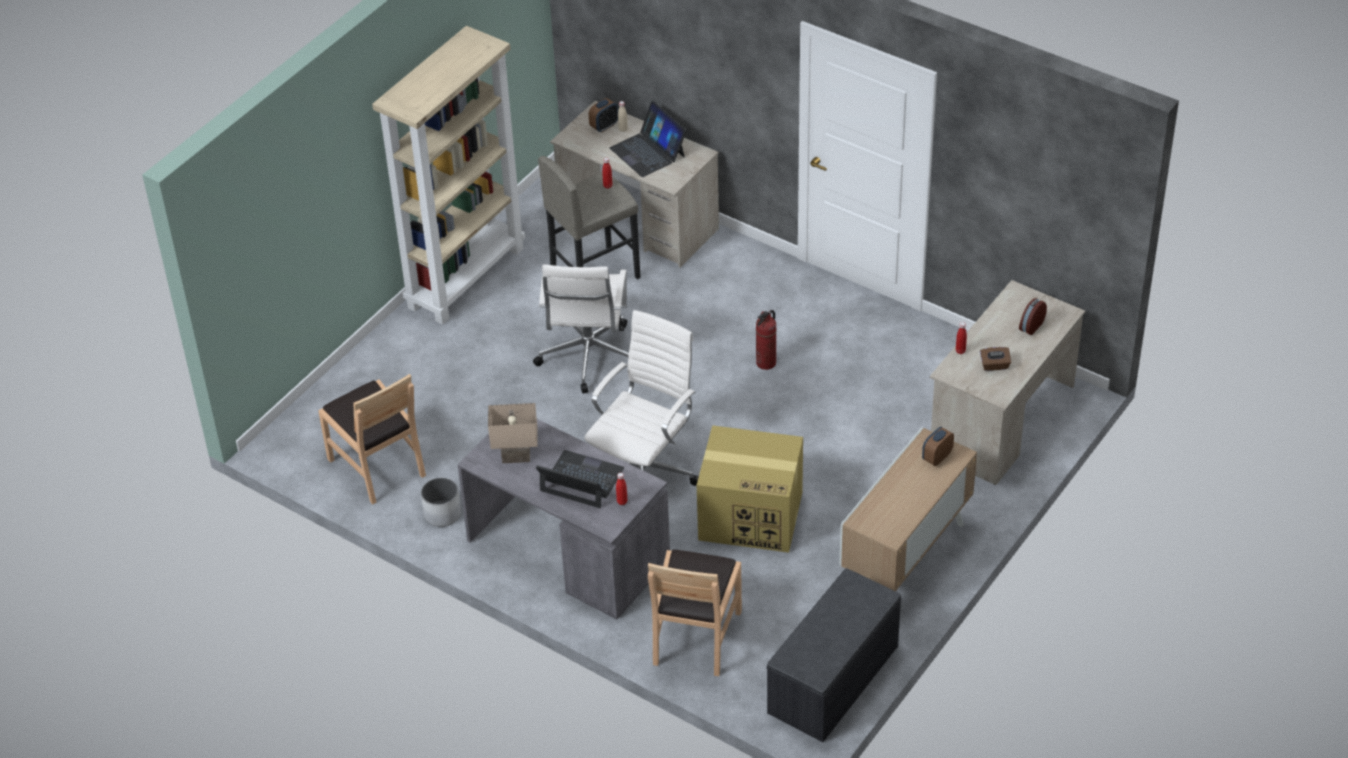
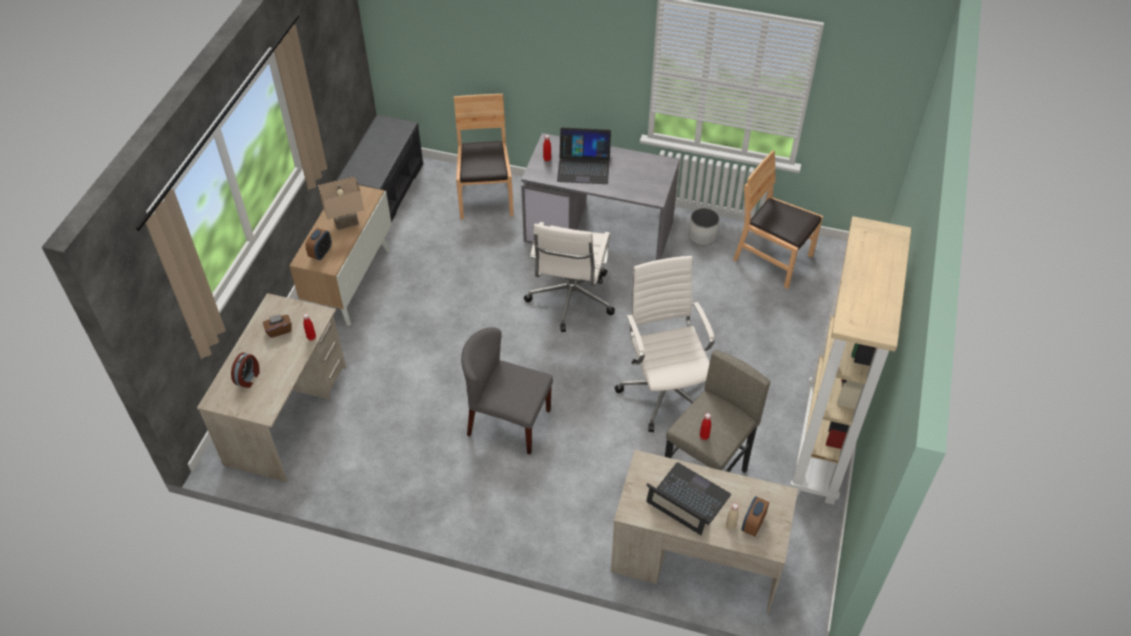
camera: 160 degrees right, 5 degrees up
beige table lamp [488,403,538,463] -> beige table lamp moved to [318,176,364,230]
cardboard box [697,425,803,553] -> none
fire extinguisher [756,310,777,370] -> grey chair [461,327,553,455]

